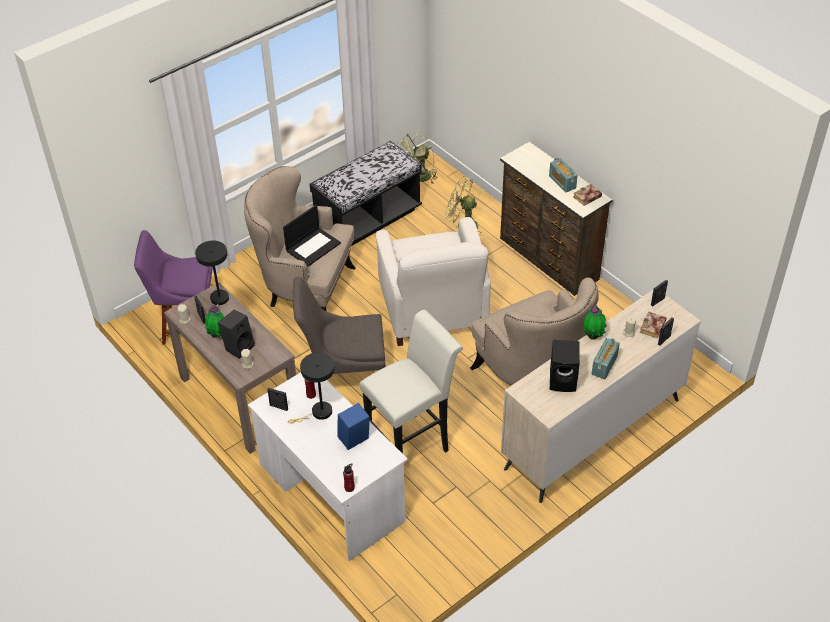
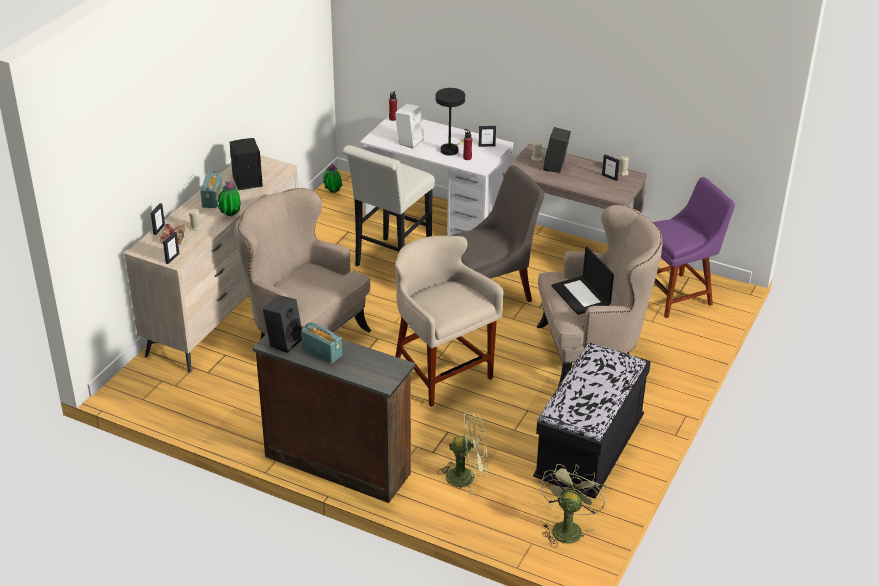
camera: 155 degrees right, 10 degrees down
black table lamp [195,240,229,310] -> none
potted plant [205,305,224,338] -> potted plant moved to [323,163,342,193]
laptop [283,205,341,267] -> laptop turned 45 degrees counterclockwise [552,247,614,315]
blue speaker [337,403,370,450] -> white speaker [395,104,424,149]
white armchair [376,217,491,346] -> beige stool [395,236,504,407]
book [573,184,602,206] -> black speaker [263,295,302,353]

